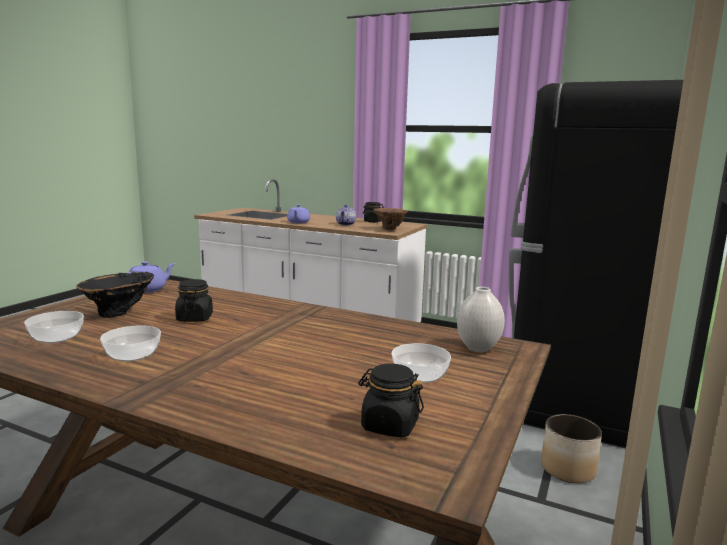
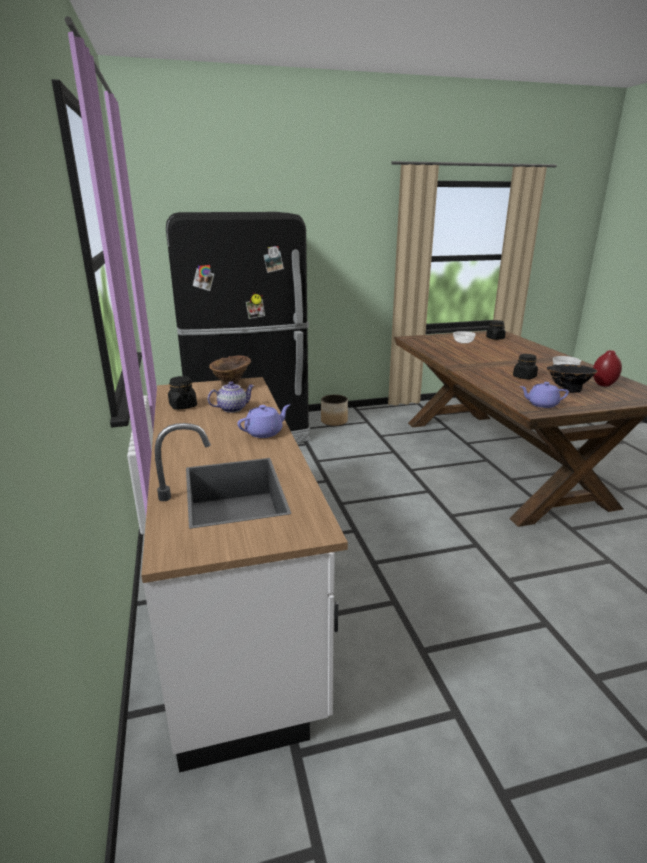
camera: 130 degrees left, 10 degrees up
bowl [24,311,84,343] -> red vase [593,350,622,387]
white vase [457,287,505,352] -> none

